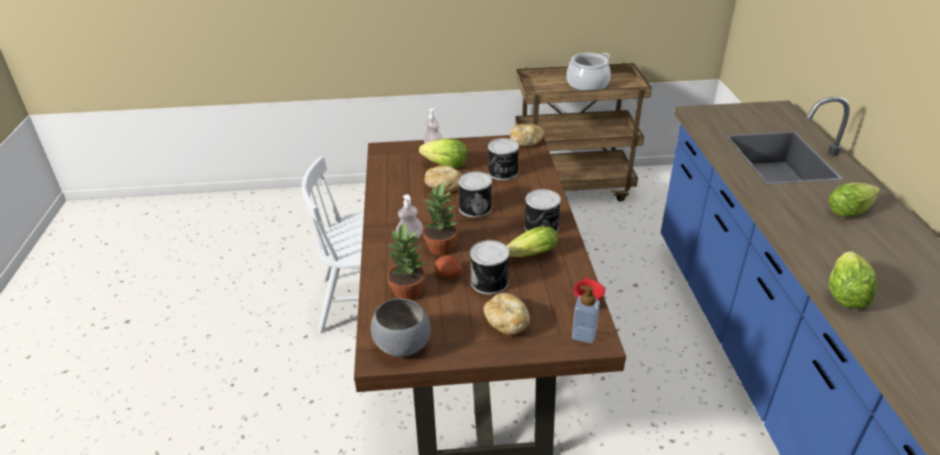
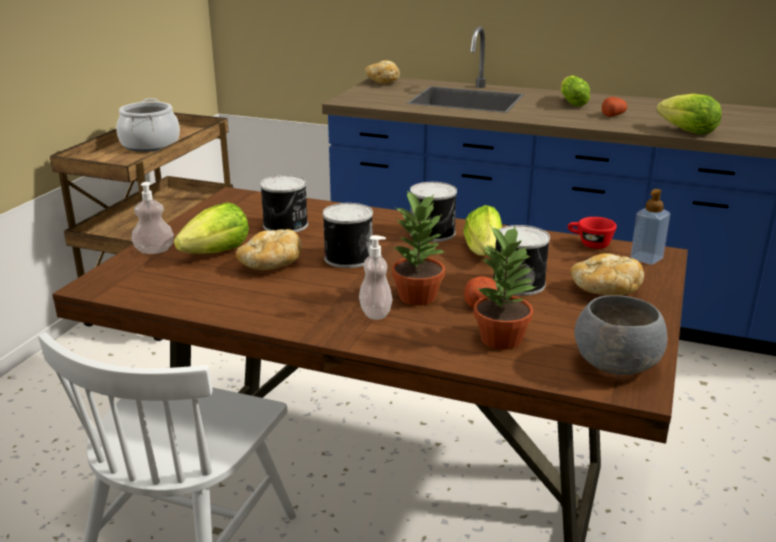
camera: 65 degrees left, 10 degrees down
bread [510,124,544,146] -> bread moved to [365,60,400,84]
none -> potato [602,97,627,117]

